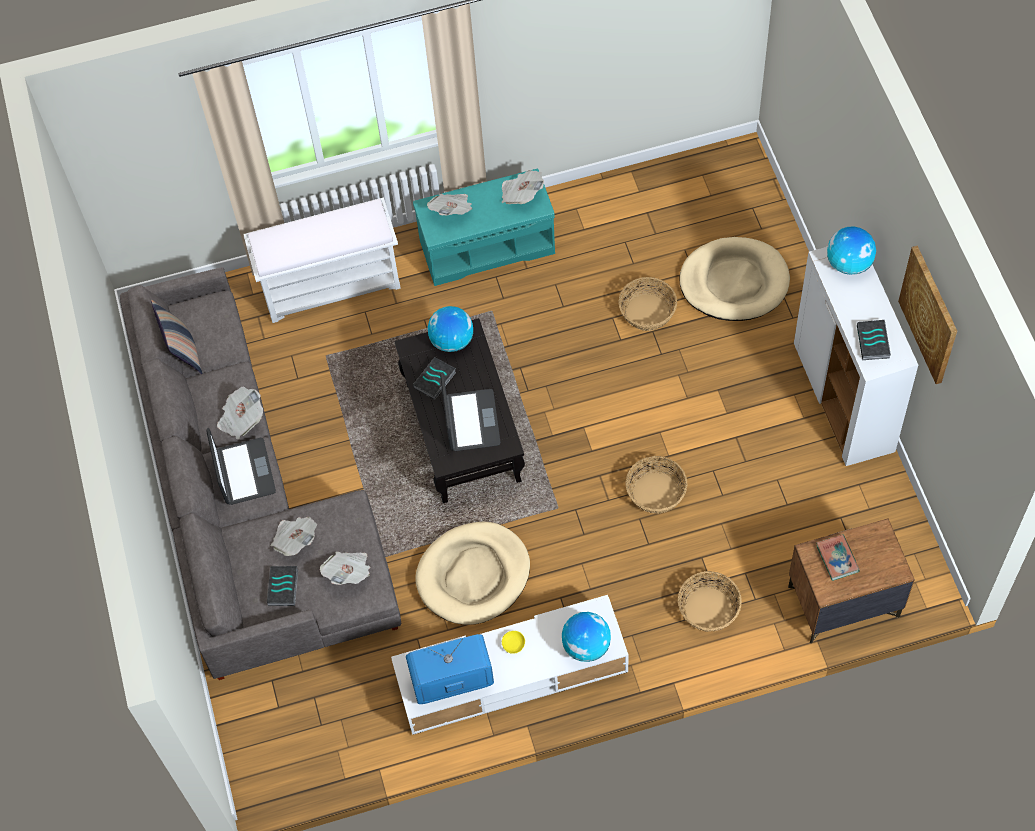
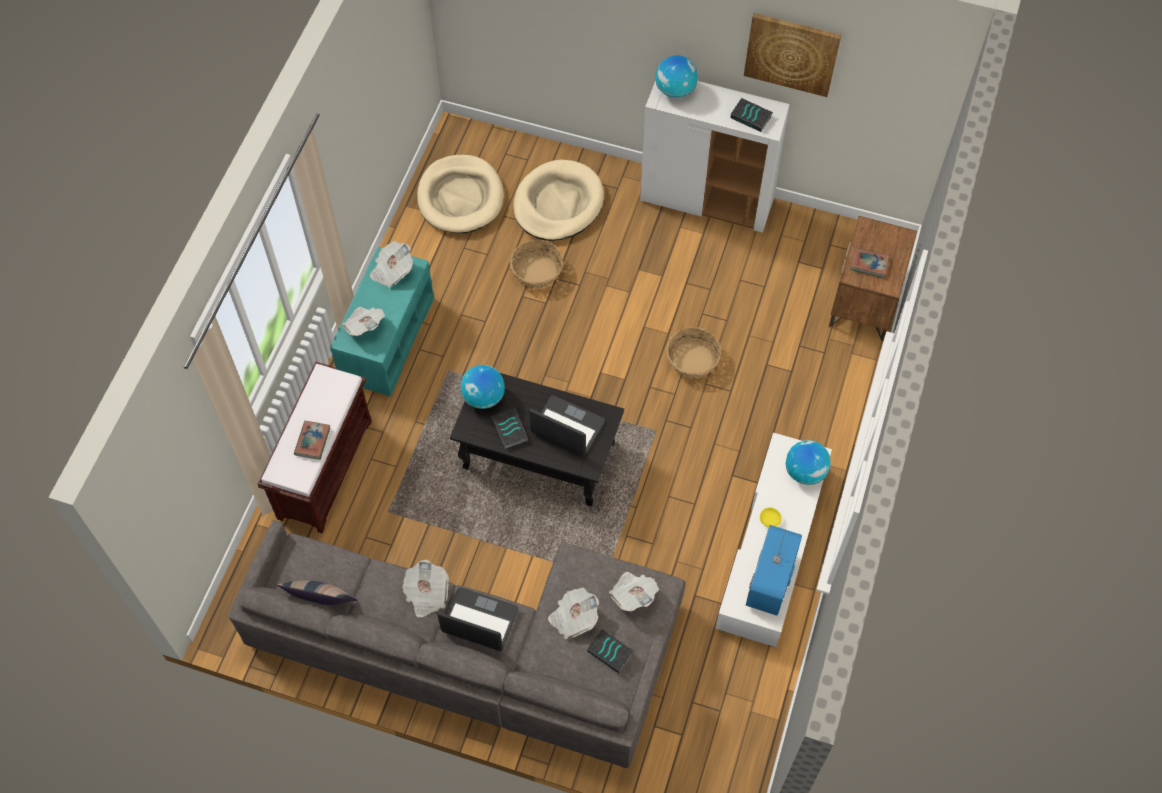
camera: 60 degrees left, 0 degrees up
white bench [244,197,400,323] -> brown bench [257,362,372,533]
beige dog bed [415,522,530,625] -> beige dog bed moved to [417,155,504,233]
basket [678,571,742,632] -> none
none -> book [294,421,330,460]

